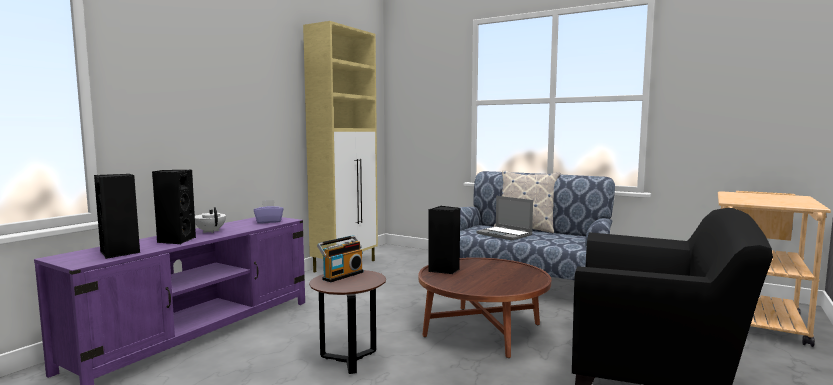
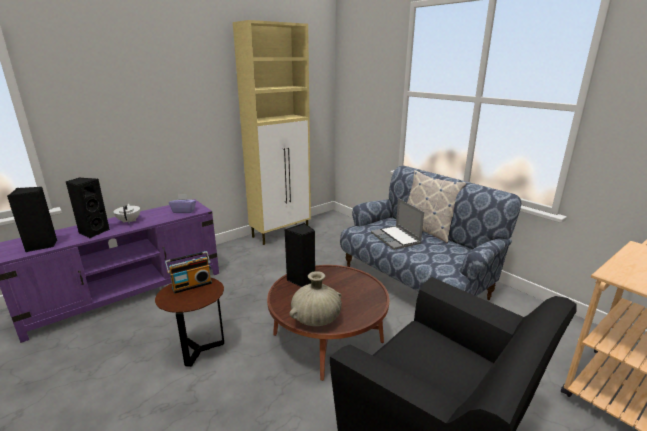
camera: 20 degrees right, 15 degrees up
none -> beige vase [289,271,342,326]

